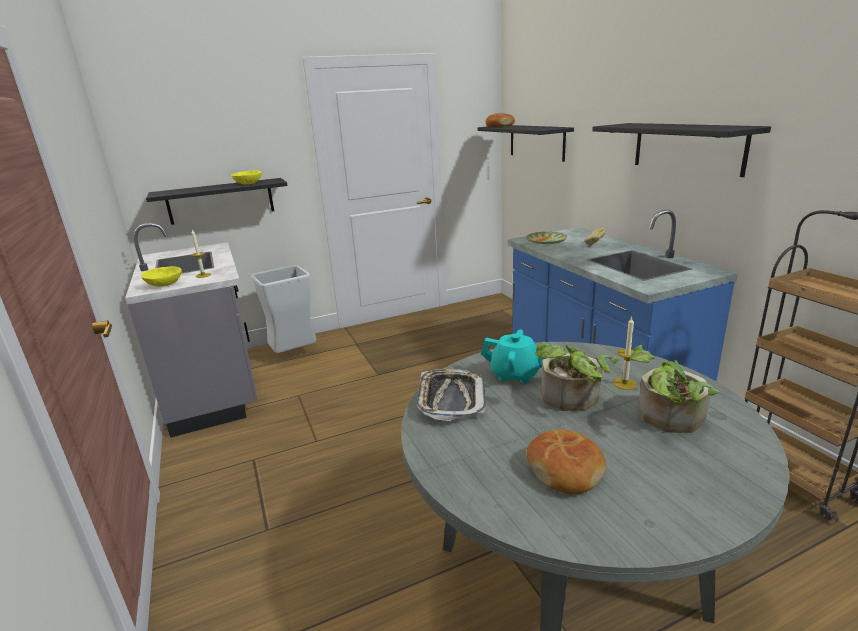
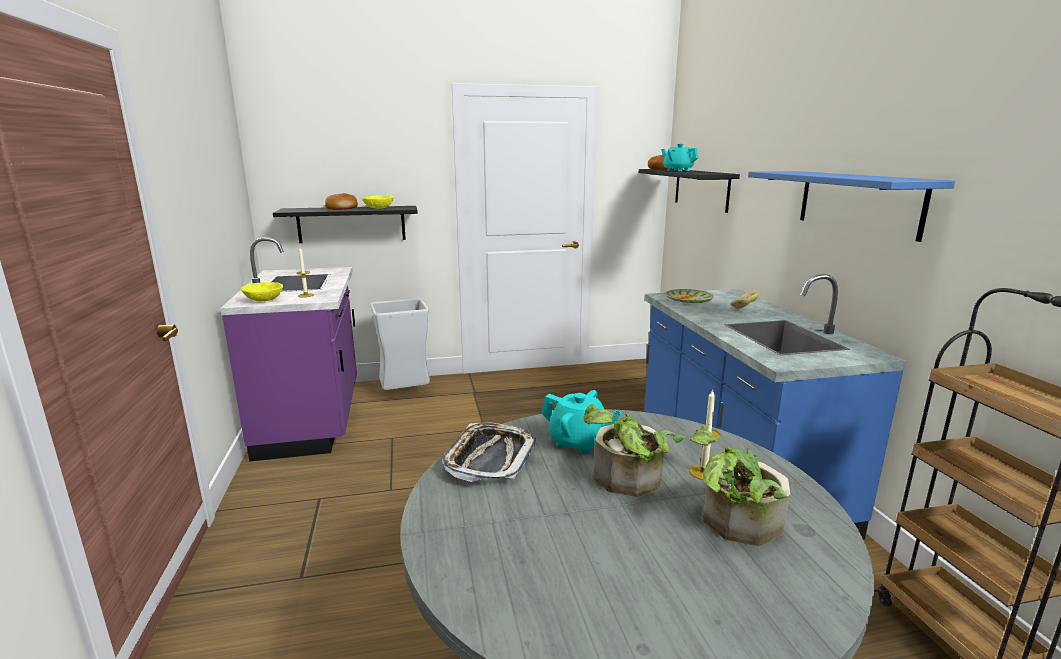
camera: 10 degrees right, 5 degrees down
grey counter [125,223,258,438] -> purple counter [220,237,357,462]
bread [527,430,606,494] -> bread moved to [325,193,358,210]
black shelf [592,123,771,177] -> blue shelf [748,171,955,242]
none -> turquoise teapot [661,144,698,171]

